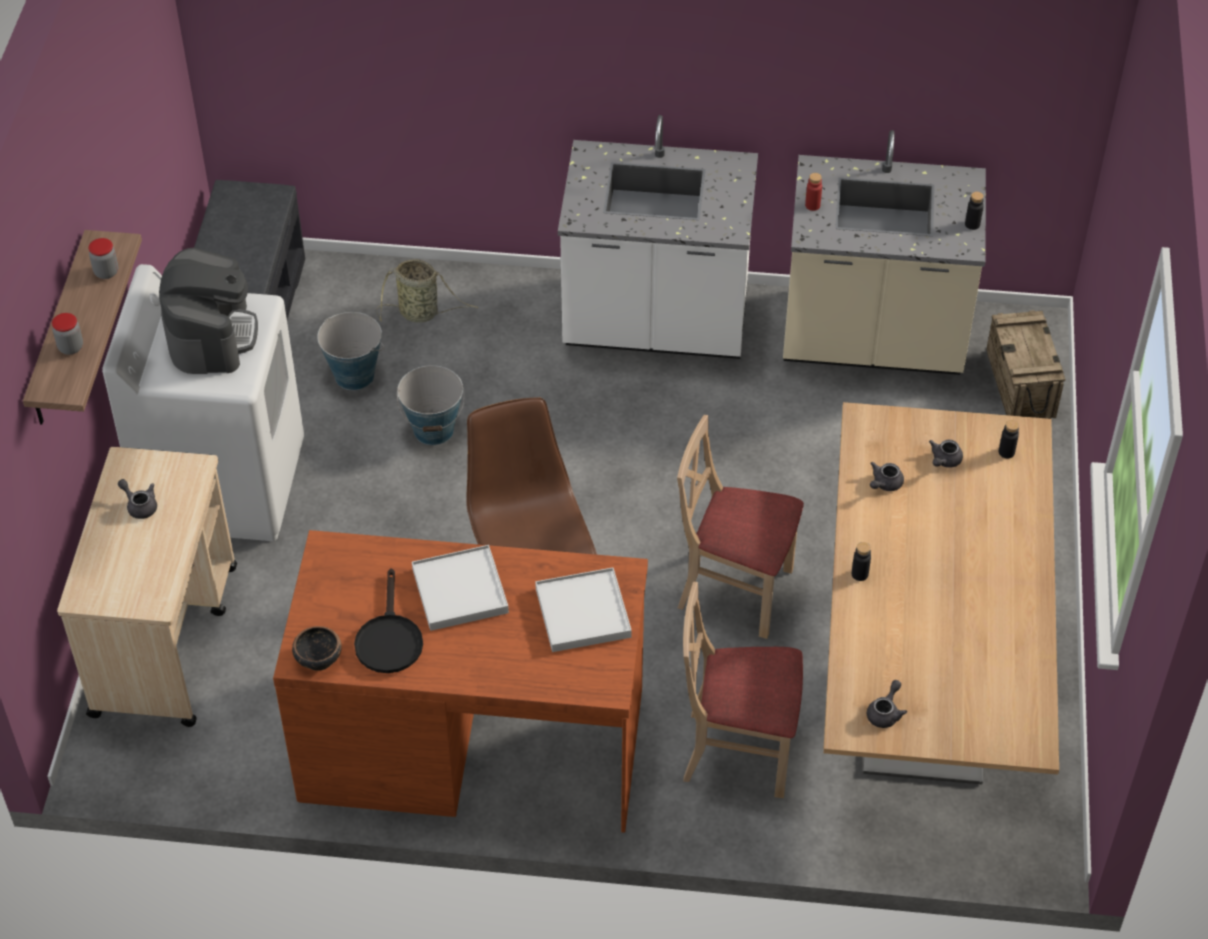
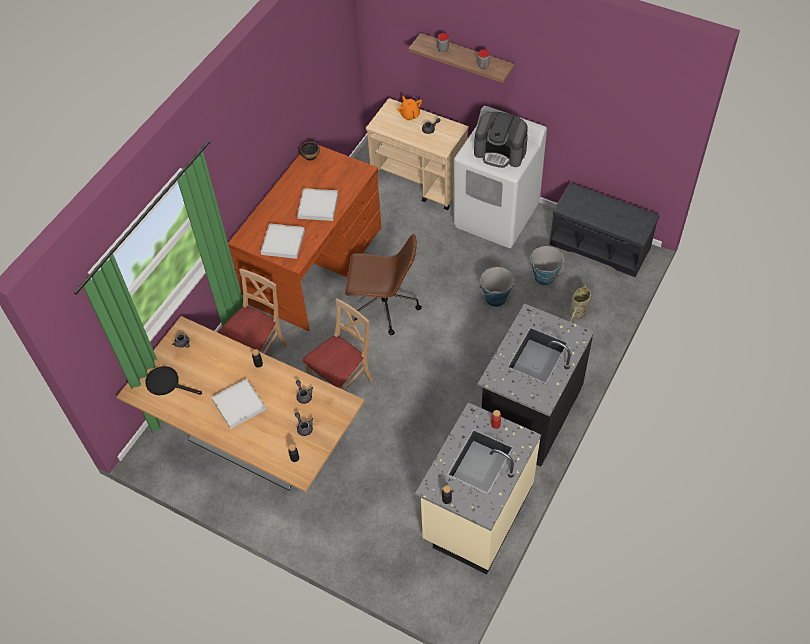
camera: 115 degrees right, 5 degrees up
black frying pan [354,568,423,673] -> black frying pan moved to [145,366,202,395]
white counter [558,115,758,359] -> black counter [478,303,594,467]
crate [986,310,1065,419] -> none
none -> white tray [212,378,266,429]
none -> orange teapot [397,95,422,121]

